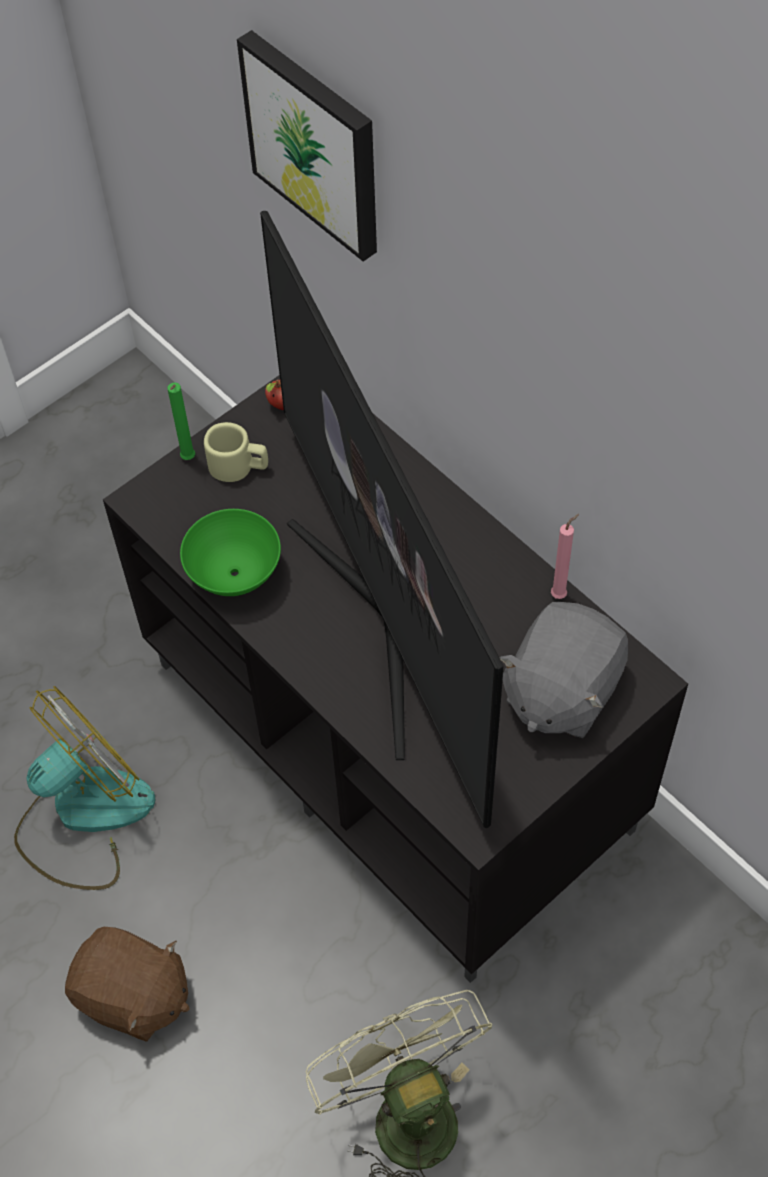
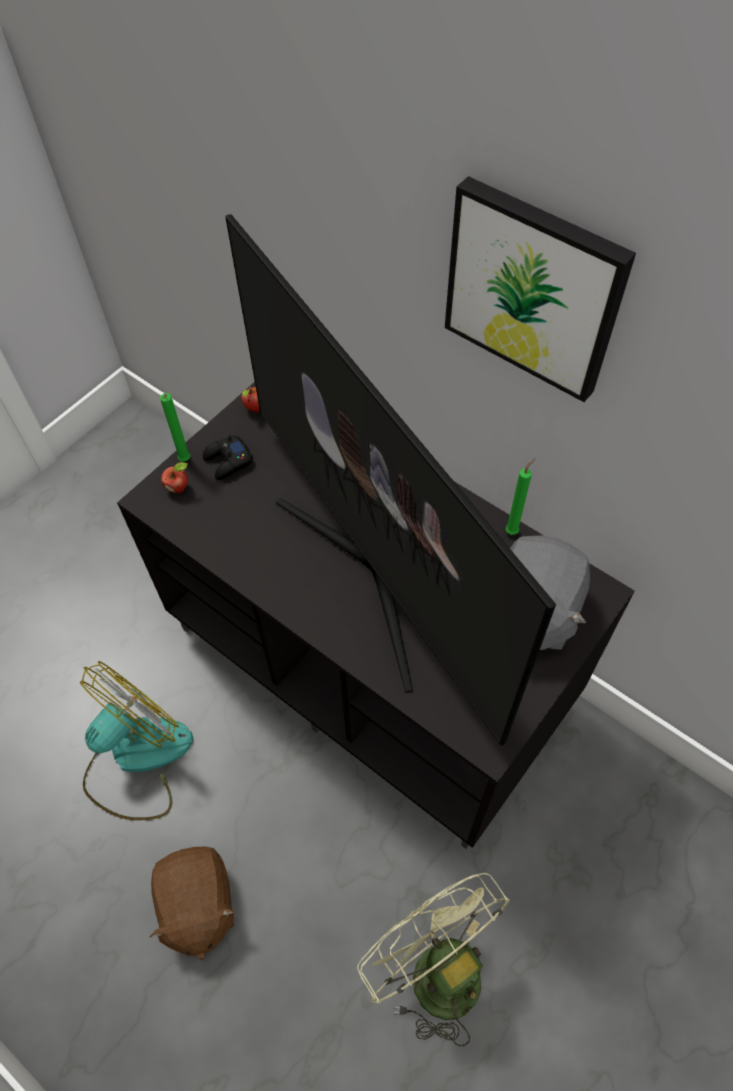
camera: 10 degrees left, 0 degrees up
brown plush toy [65,927,189,1042] -> brown plush toy turned 60 degrees clockwise [150,846,235,961]
green bowl [180,509,281,596] -> none
beige mug [204,422,268,482] -> black game controller [203,435,254,480]
picture [237,30,377,261] -> picture moved to [445,176,636,402]
pink candle [551,514,579,599] -> green candle [506,458,535,535]
none -> apple [161,462,188,493]

